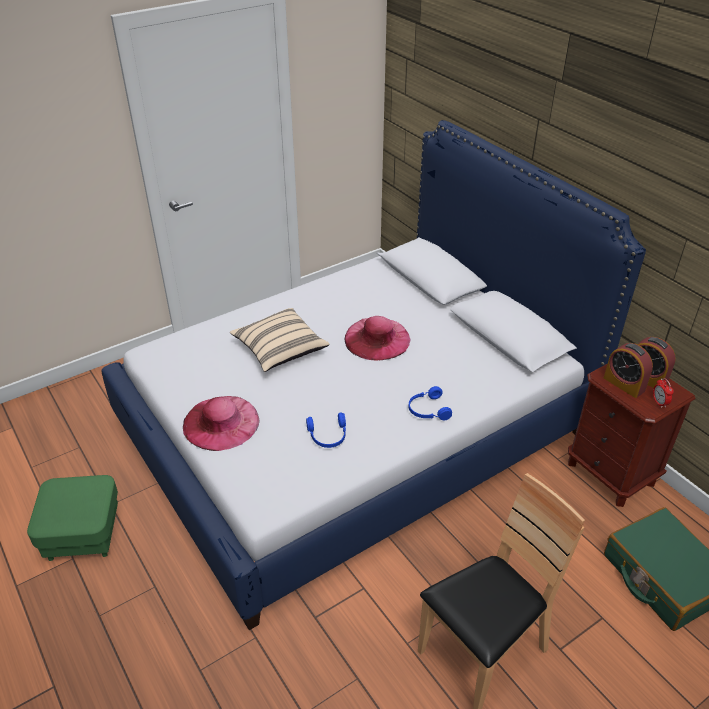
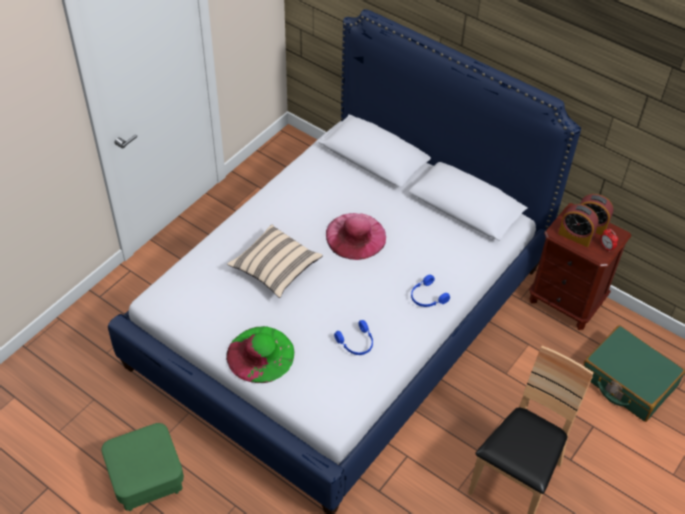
camera: 20 degrees left, 10 degrees up
pink hat [183,396,260,451] -> green hat [226,326,294,383]

